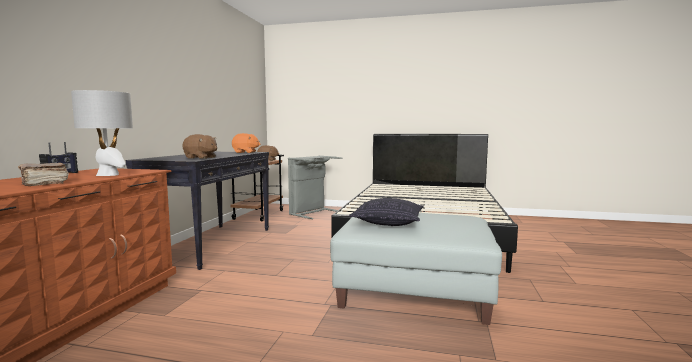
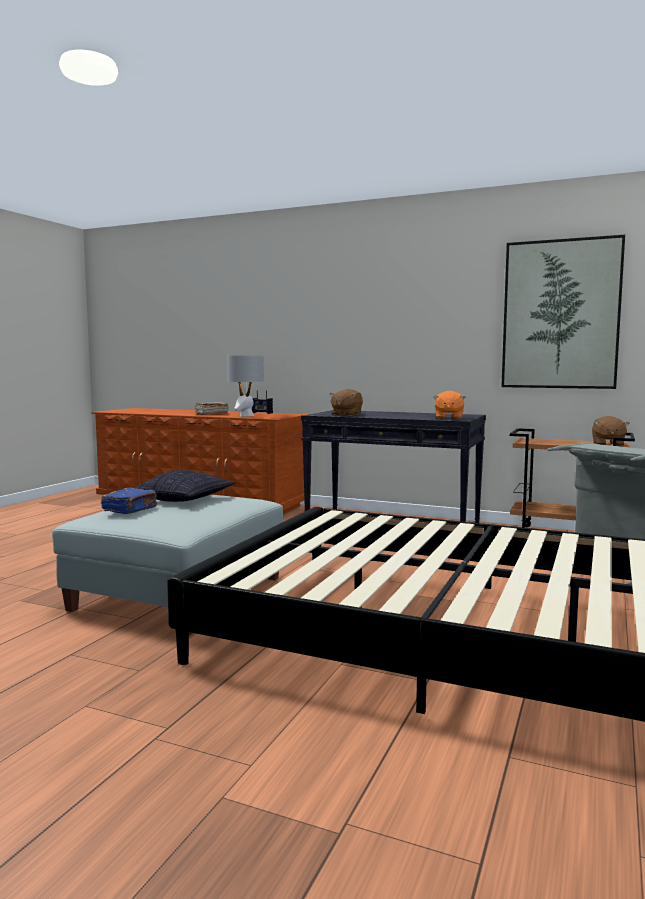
camera: 100 degrees right, 0 degrees up
none -> blue book [101,488,157,514]
none -> picture [501,235,625,389]

